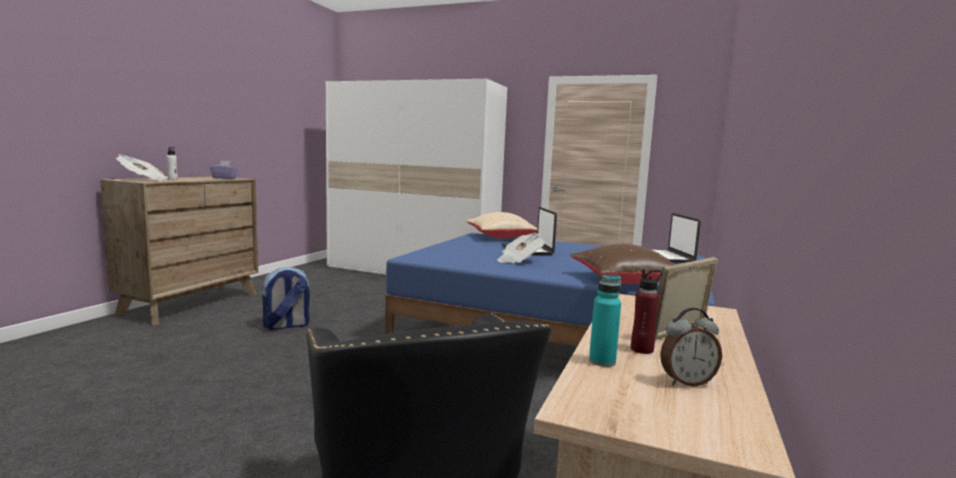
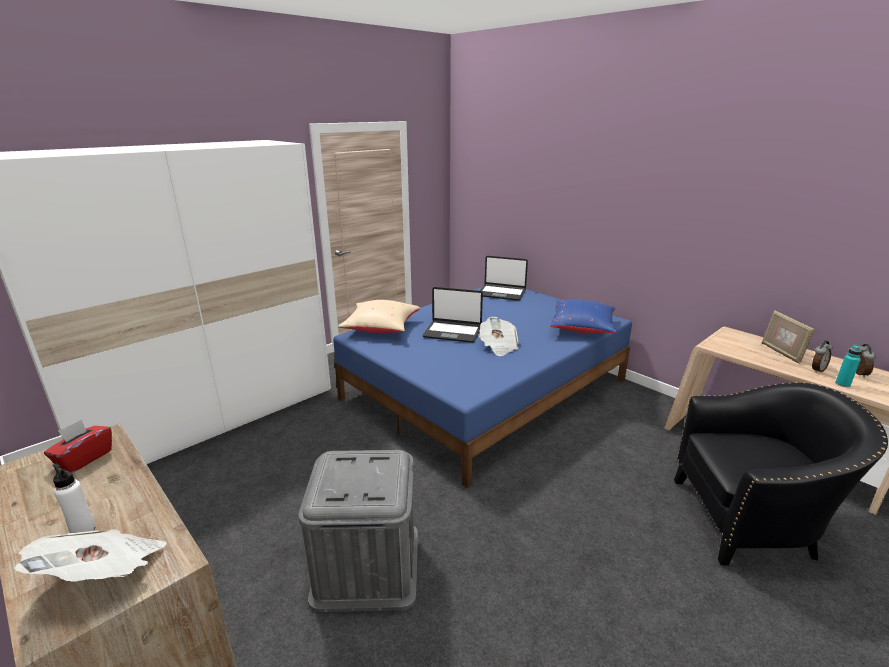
camera: 65 degrees left, 15 degrees up
purple tissue box [210,161,238,179] -> red tissue box [44,419,112,473]
backpack [262,267,310,330] -> grey storage box [298,450,418,612]
brown pillow [570,244,675,284] -> blue pillow [550,300,617,334]
red bottle [631,269,662,354] -> alarm clock [812,341,833,373]

